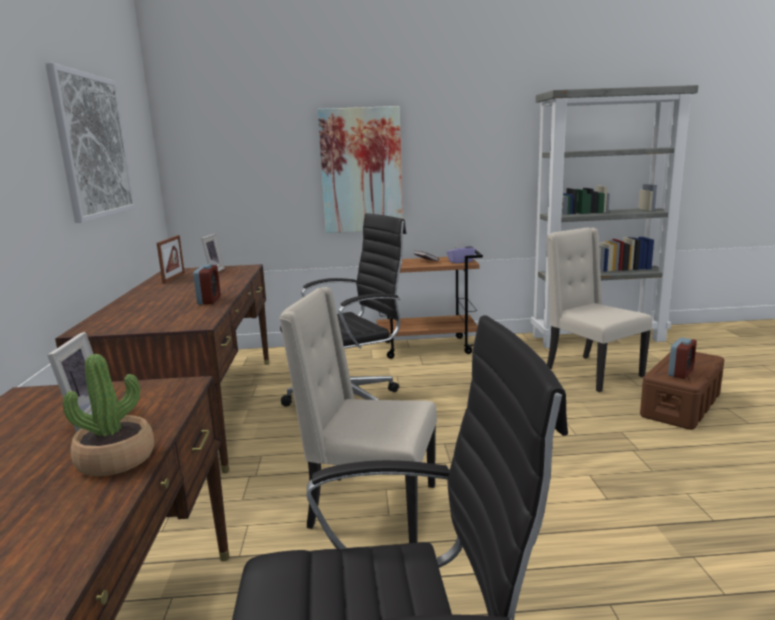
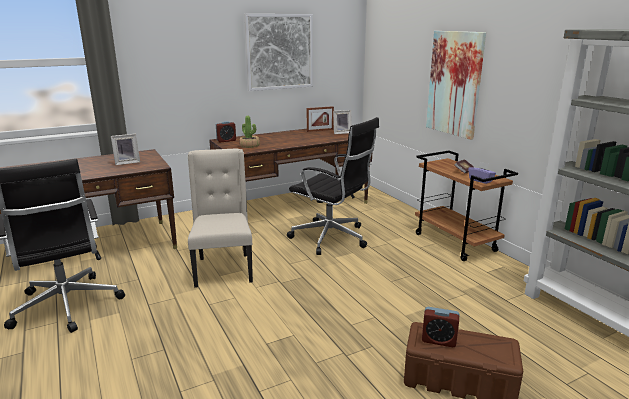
camera: 65 degrees right, 5 degrees up
potted plant [63,354,154,476] -> potted plant moved to [239,116,260,148]
alarm clock [193,264,221,305] -> alarm clock moved to [216,121,236,143]
beige chair [547,227,652,392] -> none

